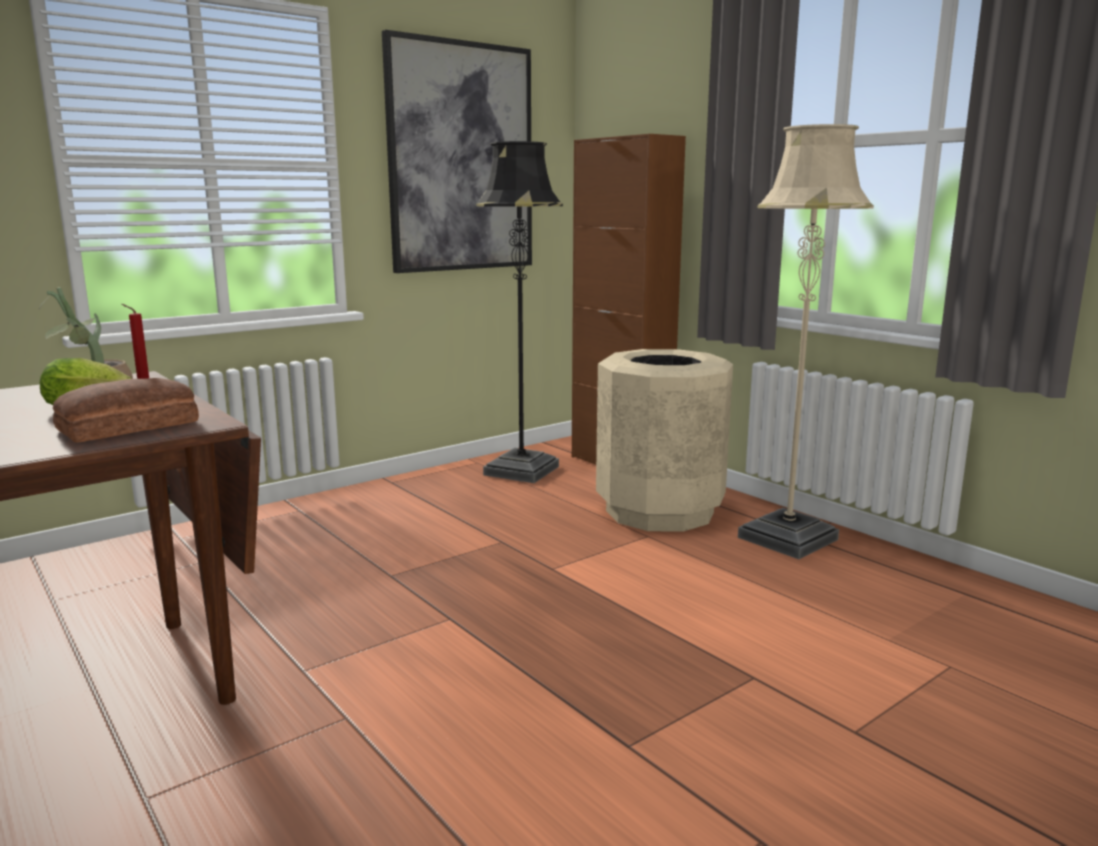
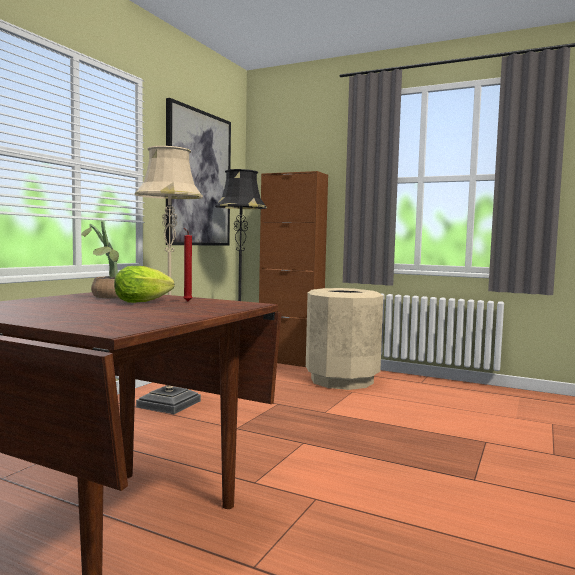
camera: 25 degrees left, 10 degrees down
bread [53,378,199,443] -> none
beige floor lamp [738,124,874,559] -> beige floor lamp moved to [135,146,203,414]

